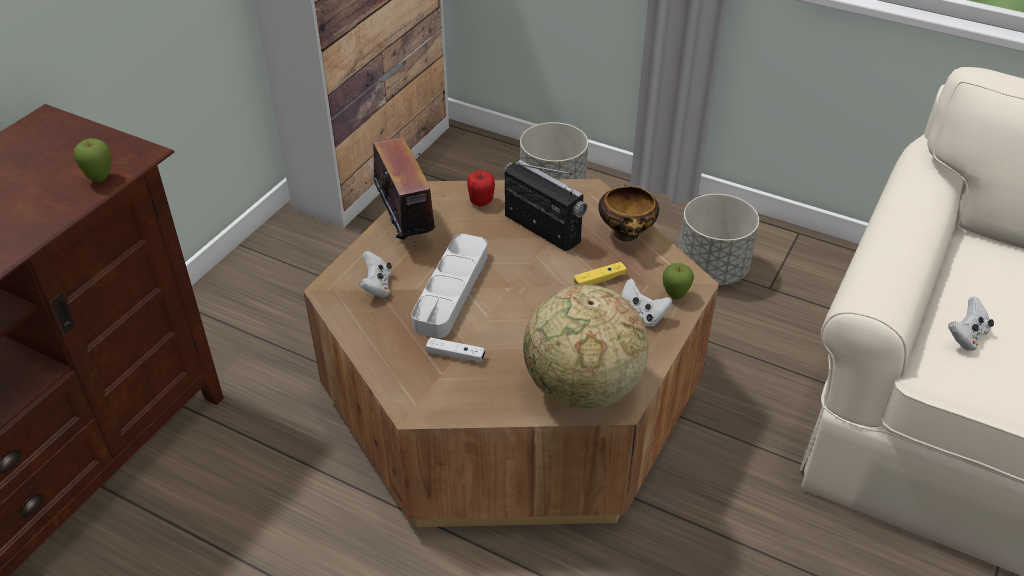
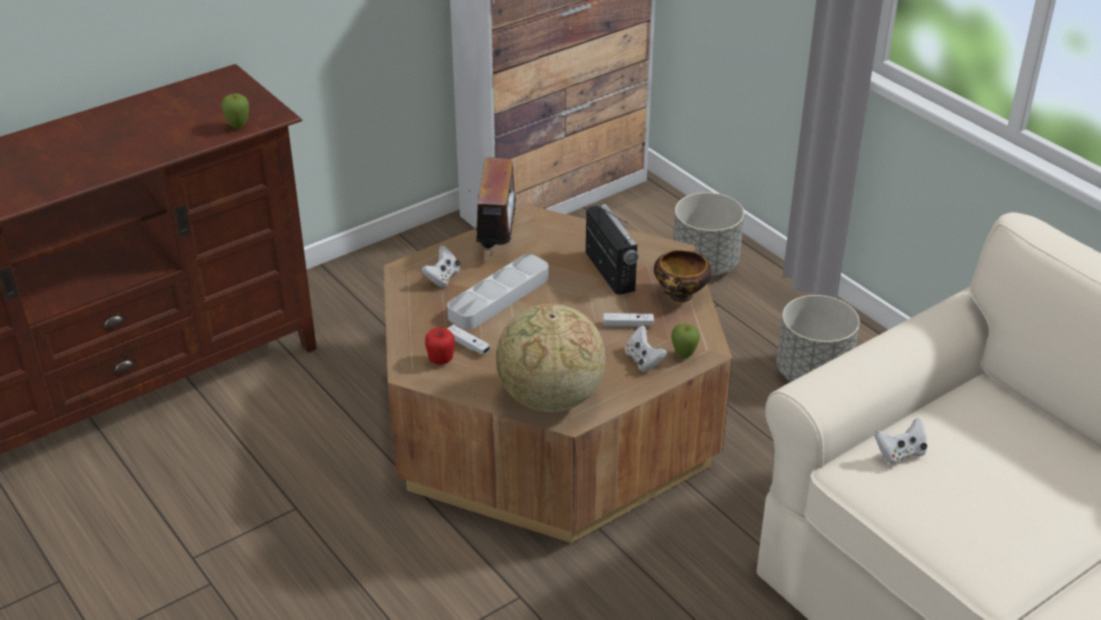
camera: 25 degrees right, 5 degrees down
apple [467,170,495,206] -> apple moved to [425,328,455,365]
yellow game controller [574,262,627,286] -> white game controller [603,313,654,327]

